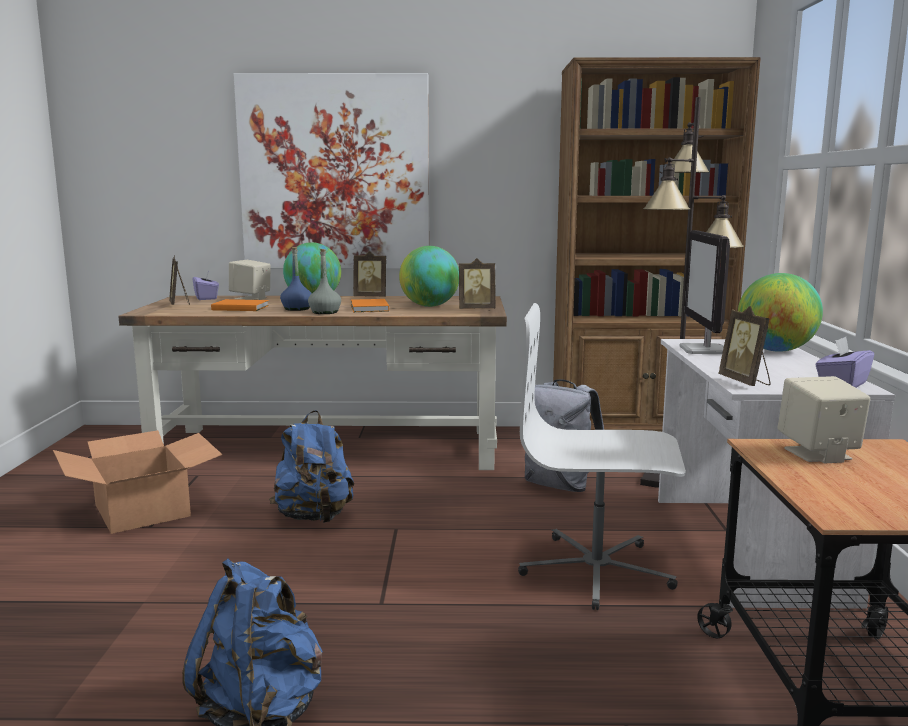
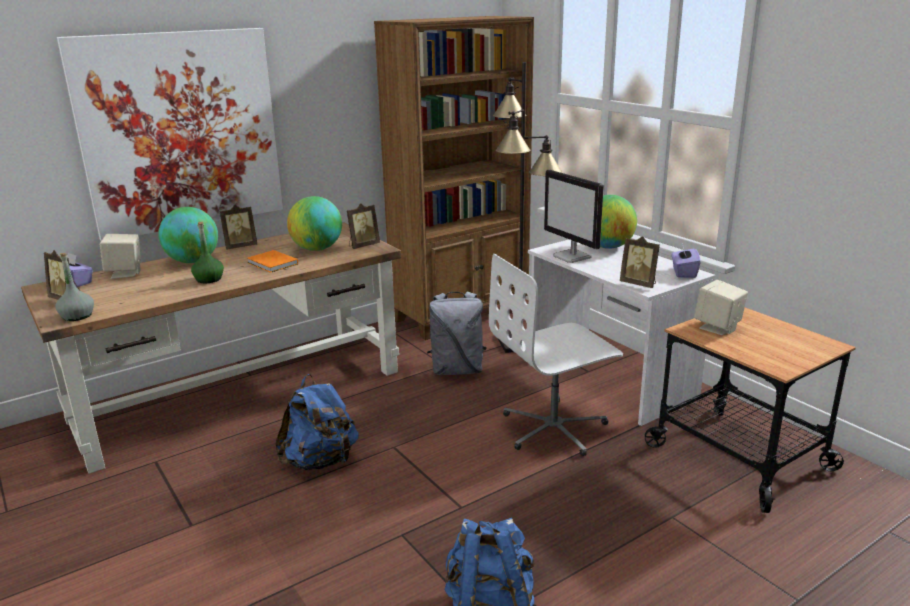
camera: 35 degrees left, 10 degrees up
cardboard box [53,430,222,534] -> none
orange book [211,299,269,311] -> none
blue bottle [280,247,312,311] -> green bottle [191,222,224,283]
grey bottle [308,249,341,314] -> grey bottle moved to [55,253,94,321]

